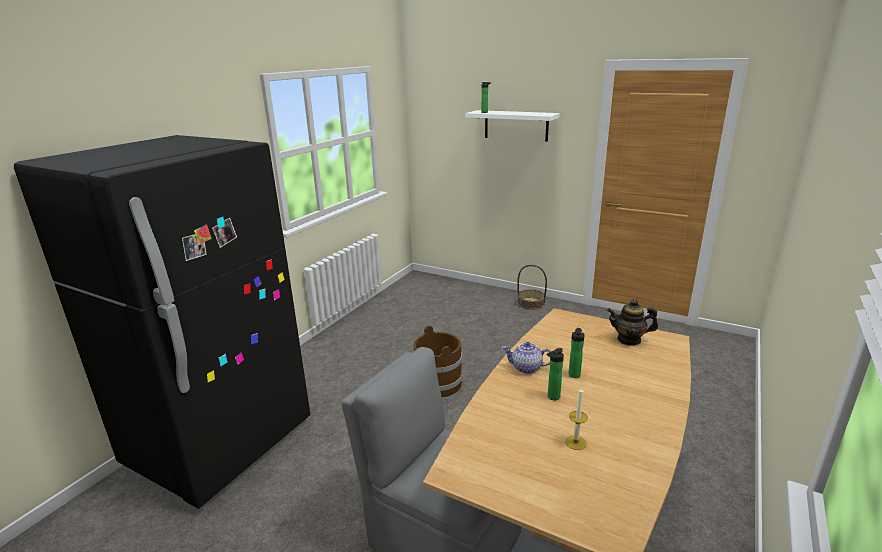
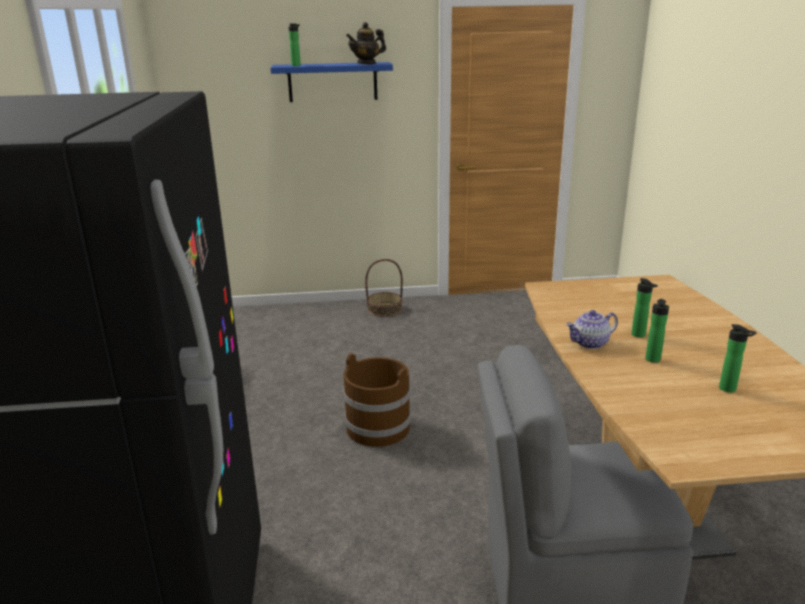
camera: 35 degrees left, 0 degrees up
white shelf [465,110,560,142] -> blue shelf [270,62,393,102]
candle [565,386,588,450] -> bottle [719,324,757,393]
teapot [607,299,658,346] -> teapot moved to [346,22,386,65]

